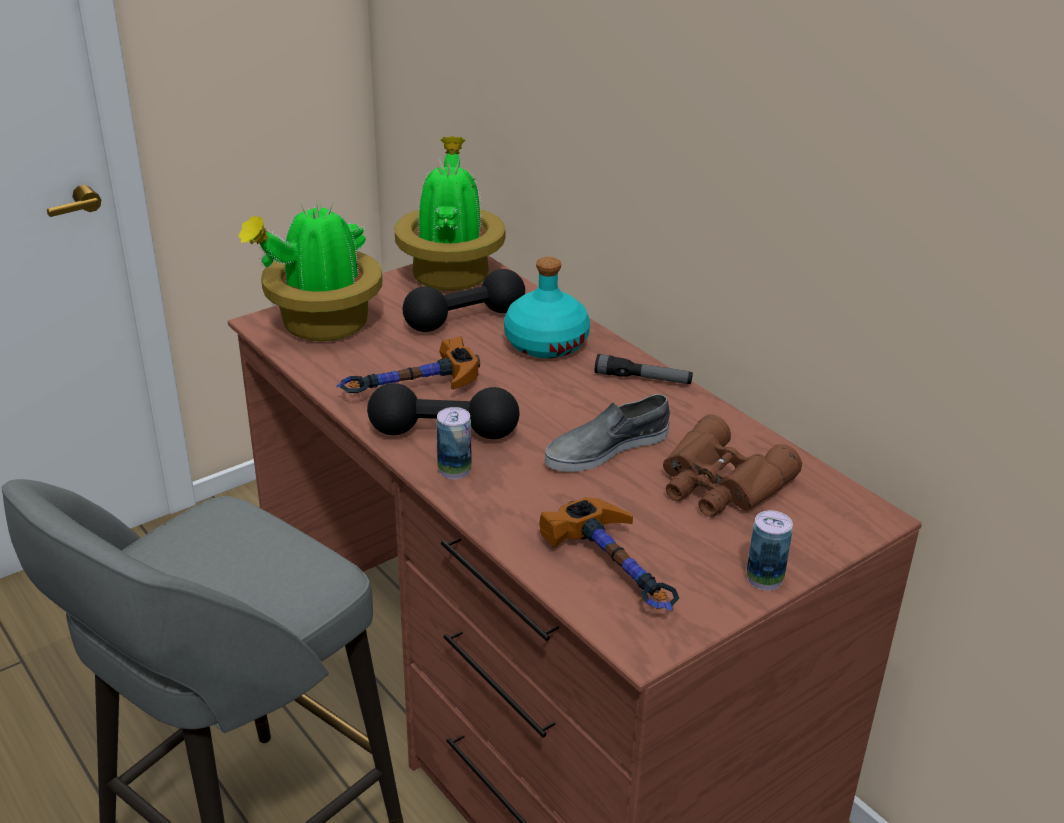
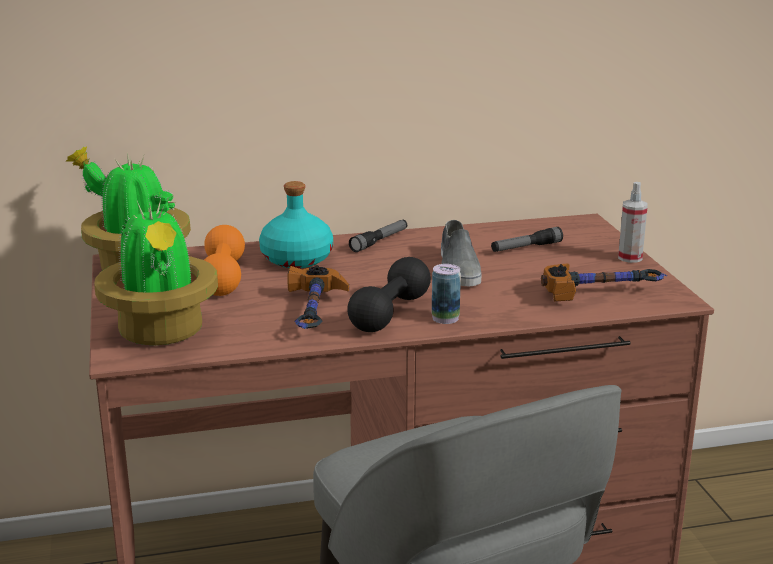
camera: 65 degrees left, 10 degrees down
black dumbbell [403,269,525,332] -> orange dumbbell [204,225,245,296]
brown binoculars [663,414,802,517] -> flashlight [491,227,563,252]
can [747,510,793,590] -> spray bottle [618,182,648,263]

